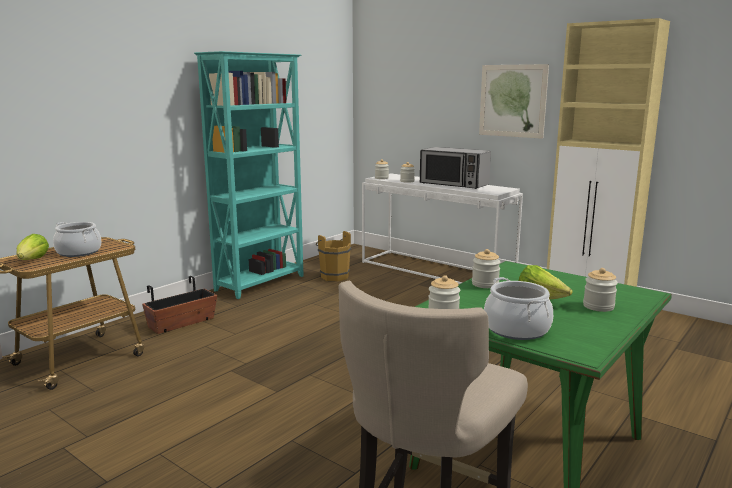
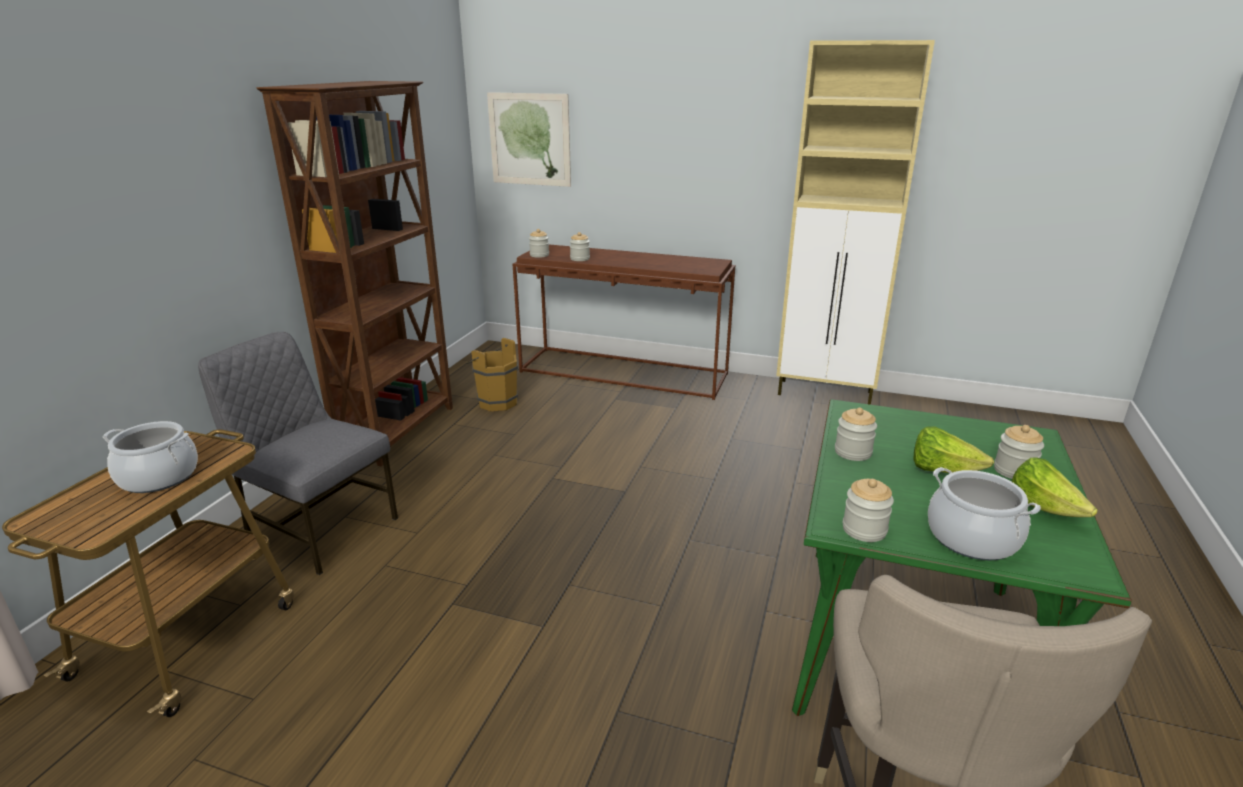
camera: 20 degrees left, 10 degrees up
lettuce [16,234,49,260] -> lettuce moved to [1011,457,1098,517]
planter [142,276,217,334] -> grey chair [198,332,398,575]
turquoise bookcase [194,51,304,299] -> brown bookcase [257,81,453,466]
white console table [362,173,523,284] -> brown console table [513,245,735,400]
microwave [420,147,491,189] -> none
picture [479,64,549,139] -> picture moved to [487,92,571,187]

